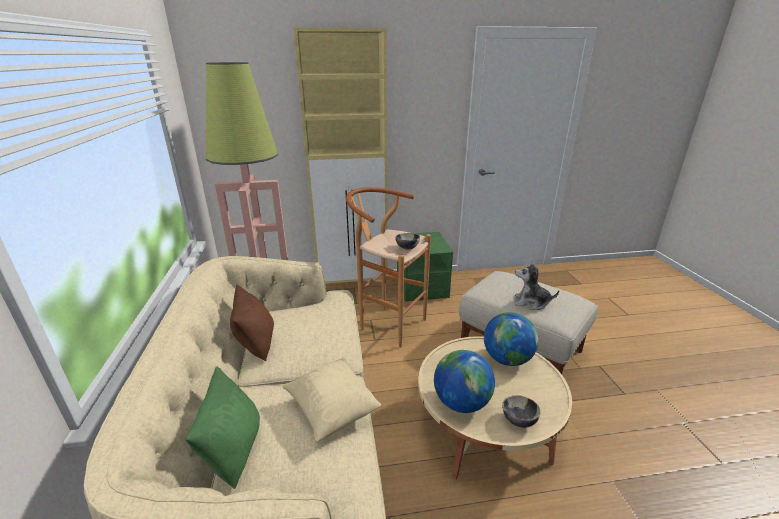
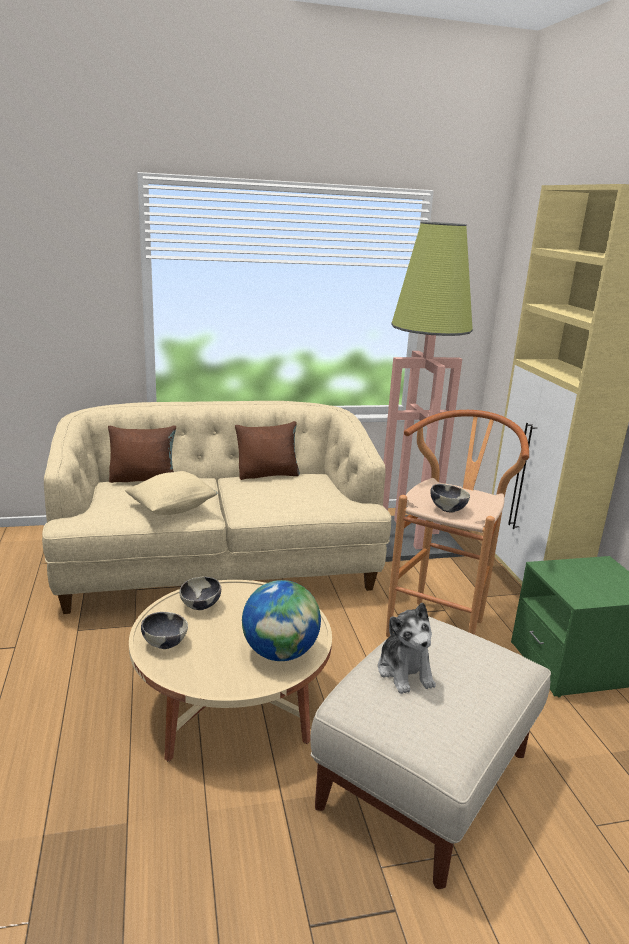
camera: 85 degrees right, 5 degrees down
green pillow [186,366,260,489] -> brown pillow [108,425,176,483]
globe [434,350,495,413] -> bowl [179,577,221,610]
plush toy [515,261,559,310] -> plush toy turned 150 degrees clockwise [378,603,436,694]

